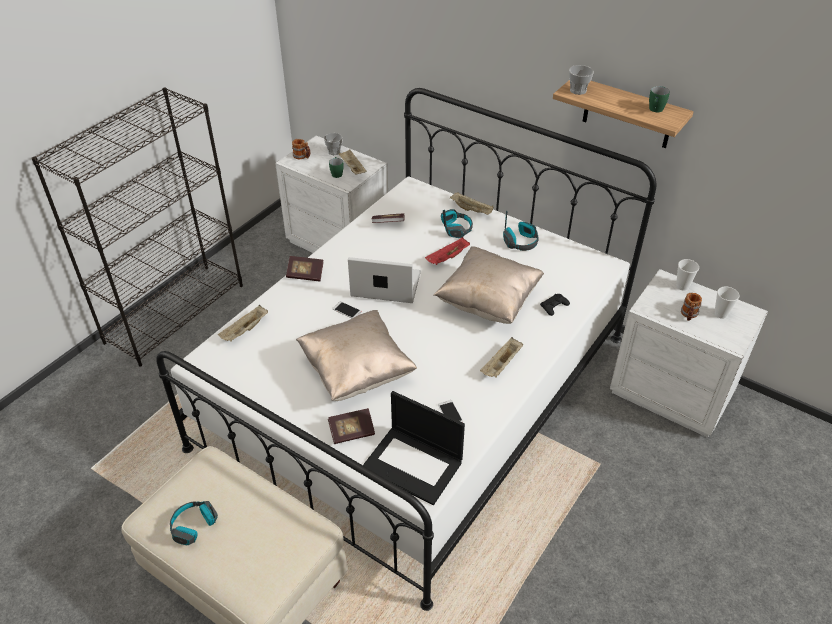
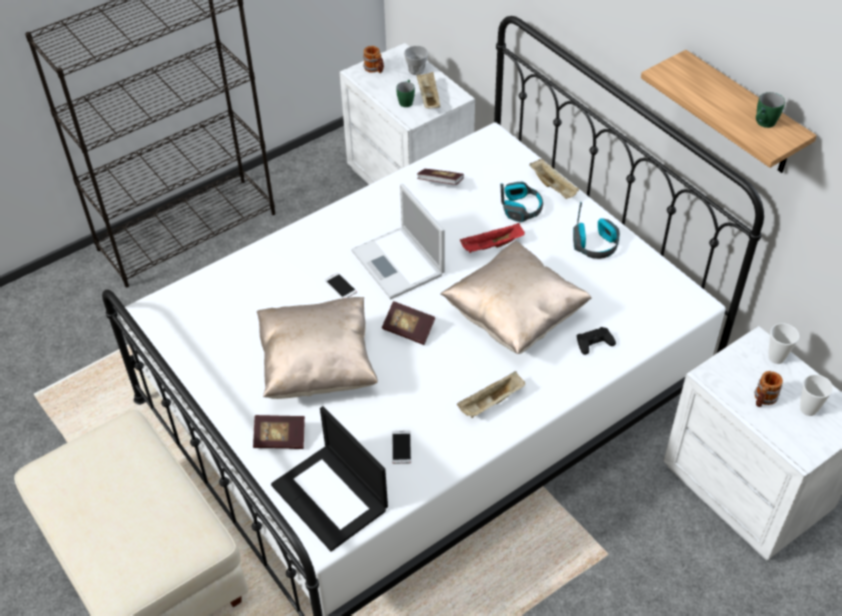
camera: 20 degrees right, 5 degrees up
headphones [170,501,218,545] -> none
beige tray [218,305,268,342] -> none
book [286,256,324,282] -> book moved to [382,301,435,345]
laptop [348,257,421,303] -> laptop turned 150 degrees counterclockwise [351,184,445,299]
cup [569,65,594,95] -> none

